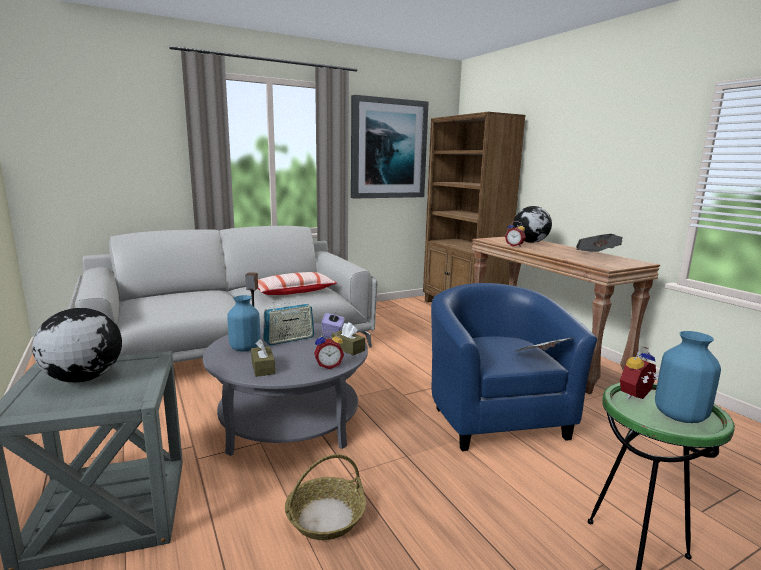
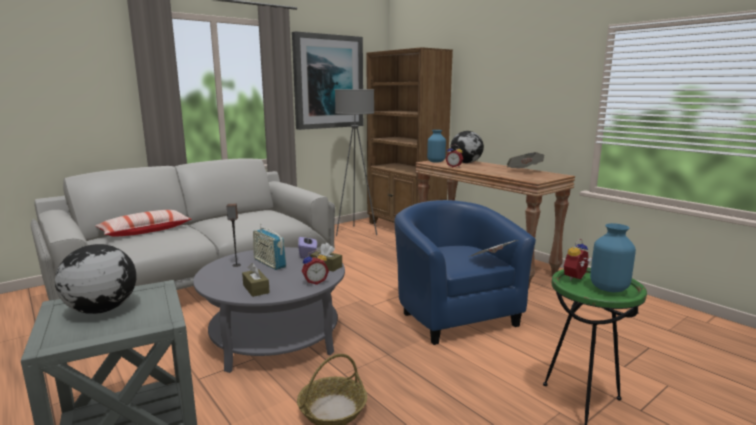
camera: 10 degrees left, 0 degrees up
blue vase [227,295,260,352] -> blue vase moved to [427,130,446,163]
pillow [258,272,337,295] -> pillow moved to [95,210,192,237]
radio [263,302,314,345] -> radio turned 90 degrees clockwise [253,224,286,270]
none -> grey floor lamp [335,89,377,236]

